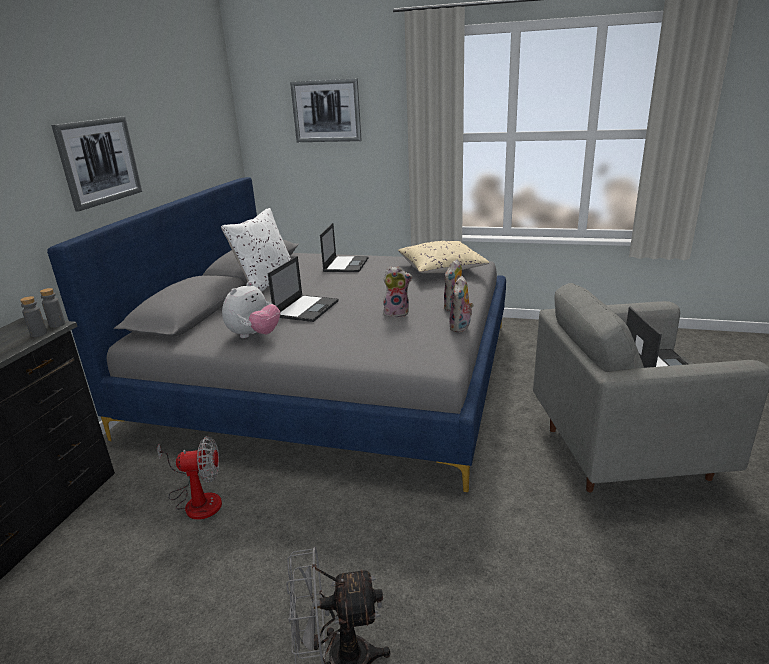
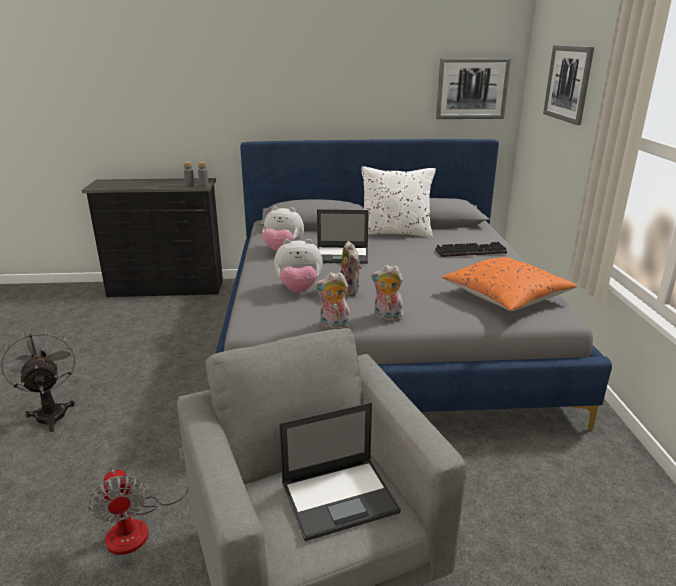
camera: 70 degrees right, 0 degrees up
picture [51,116,142,211] -> picture moved to [436,58,511,119]
fan [157,436,222,520] -> fan moved to [88,447,189,555]
laptop [320,223,369,272] -> keyboard [435,242,507,257]
beige pillow [398,241,489,273] -> orange pillow [442,257,577,311]
none -> plush toy [274,239,323,293]

